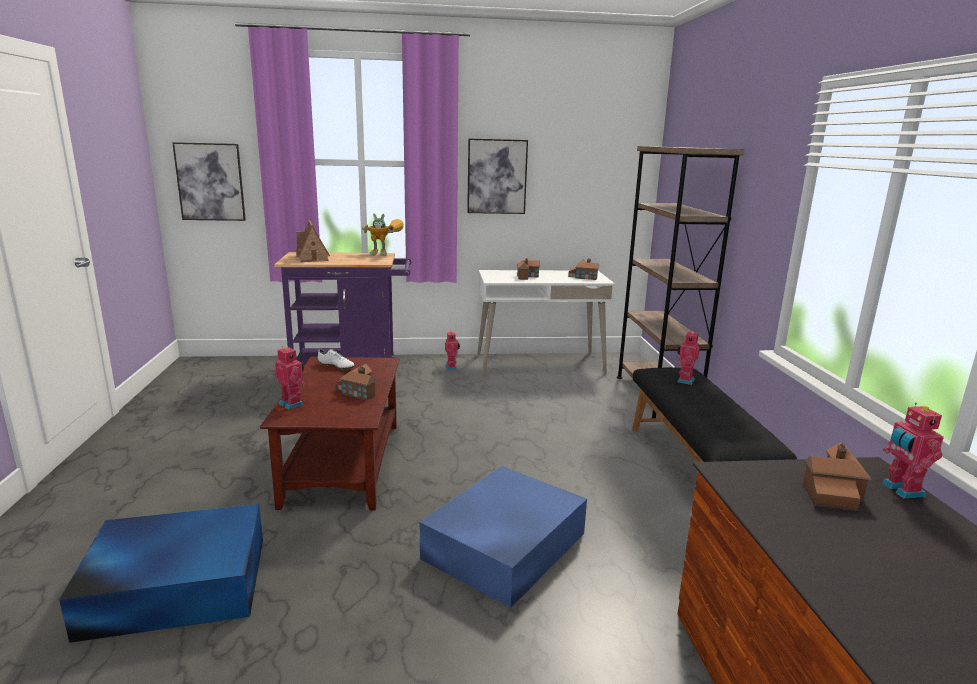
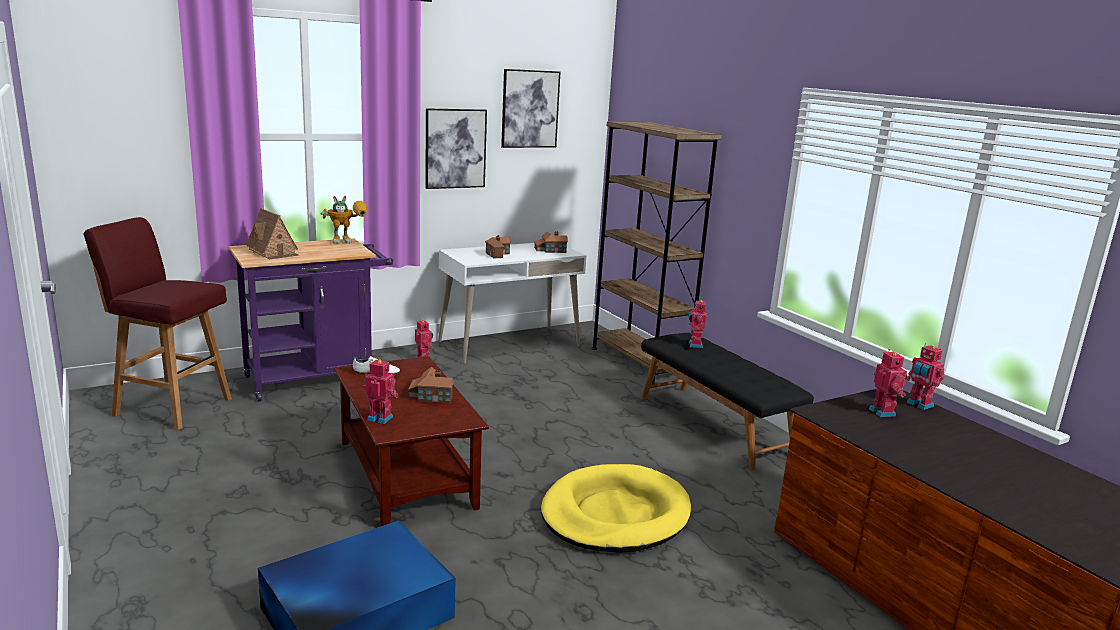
camera: 25 degrees left, 0 degrees up
picture [172,142,246,221] -> picture moved to [501,69,560,148]
blue storage box [420,466,587,608] -> yellow dog bed [541,464,691,553]
toy house [803,442,871,511] -> toy robot [869,349,907,417]
none -> red stool [84,217,232,430]

